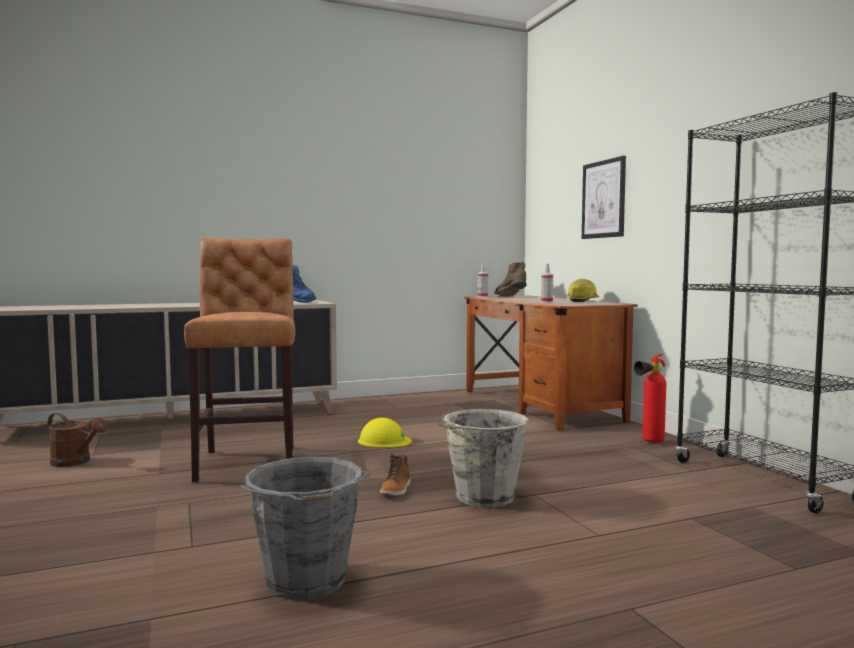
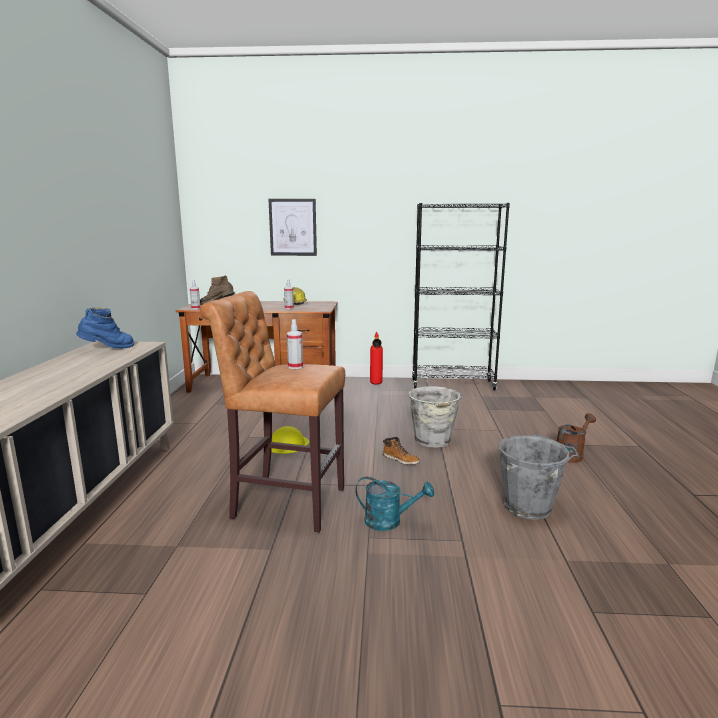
camera: 65 degrees left, 10 degrees up
brown watering can [47,413,108,467] -> brown watering can moved to [557,413,596,463]
none -> spray bottle [287,319,303,369]
none -> turquoise watering can [355,477,434,531]

